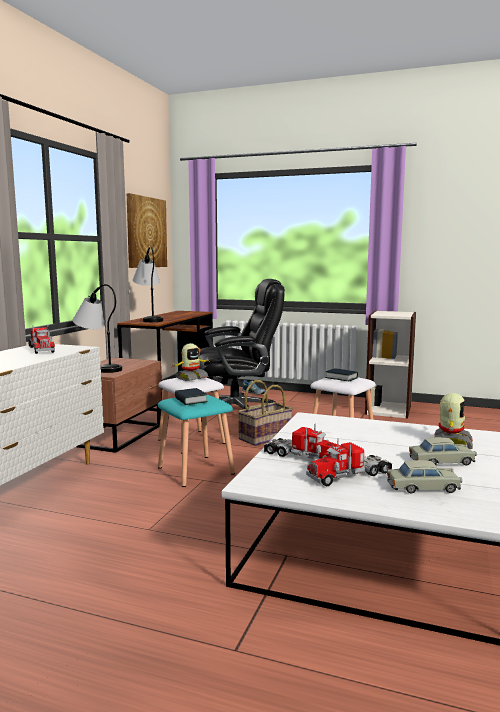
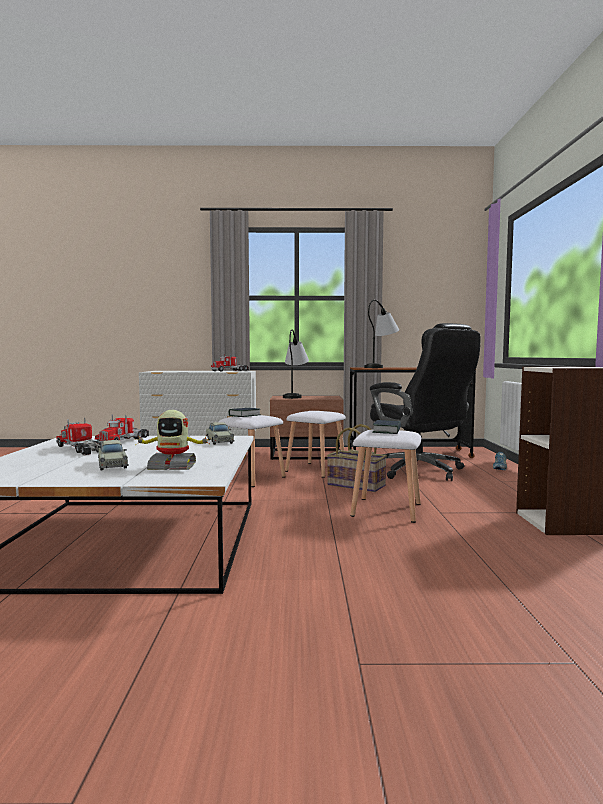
camera: 70 degrees right, 5 degrees down
picture [127,193,167,268] -> none
turquoise stool [158,395,235,487] -> white stool [219,415,286,487]
toy robot [171,343,210,381] -> none
beige toy car [387,460,462,493] -> beige toy car moved to [206,422,234,445]

